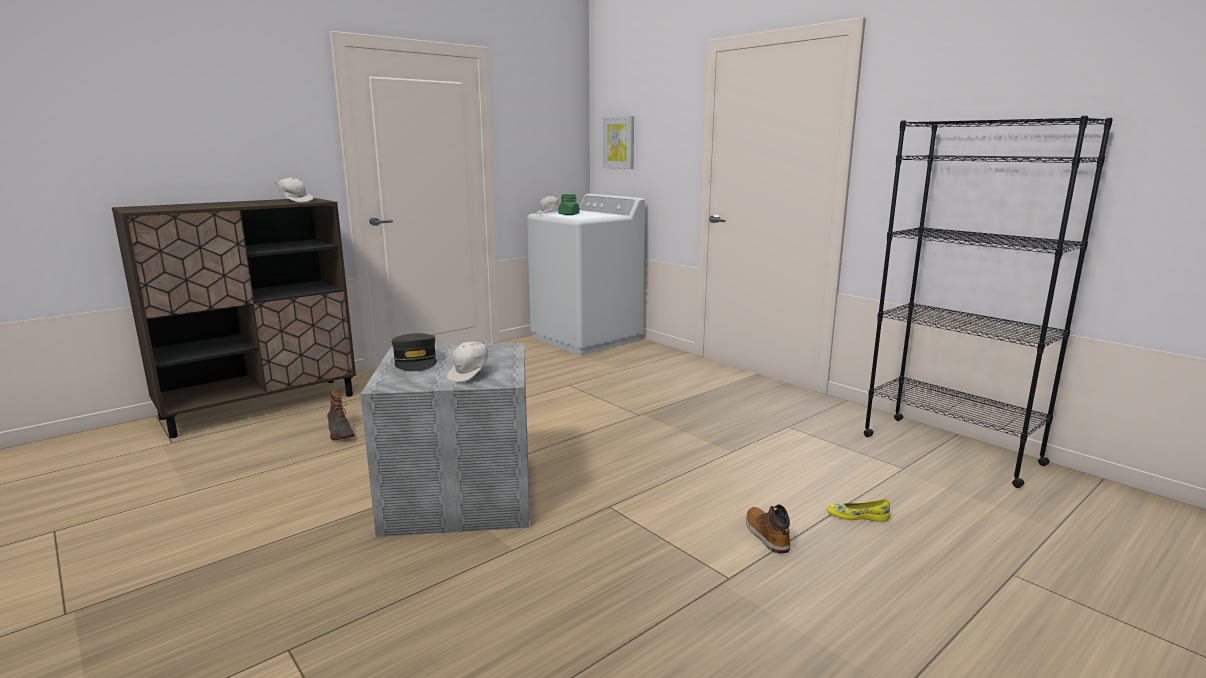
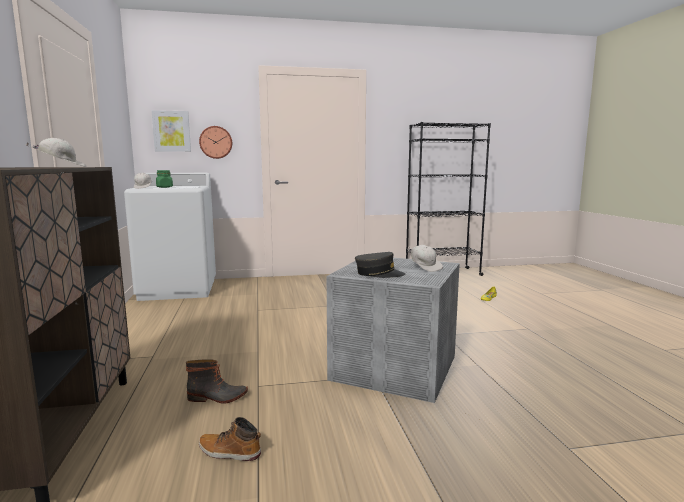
camera: 60 degrees left, 5 degrees down
boot [746,504,790,553] -> boot moved to [199,417,261,461]
none -> wall clock [199,126,232,159]

